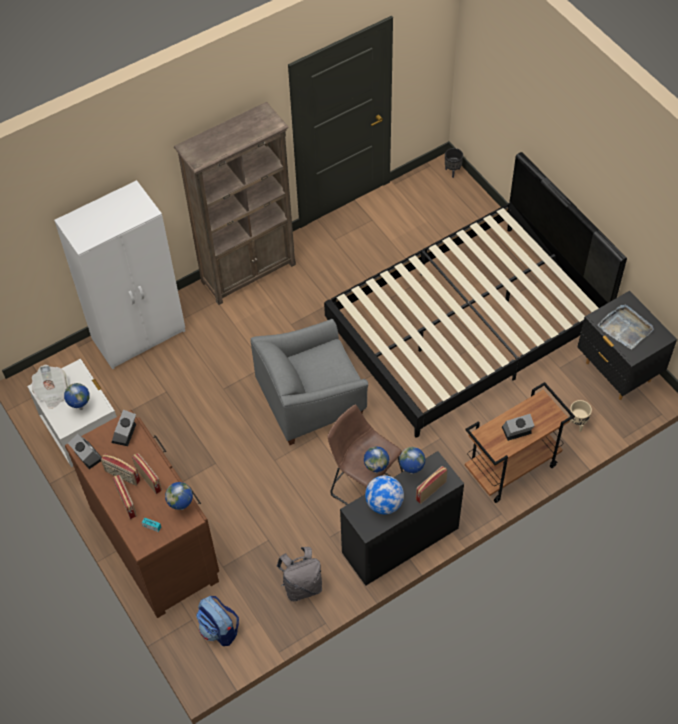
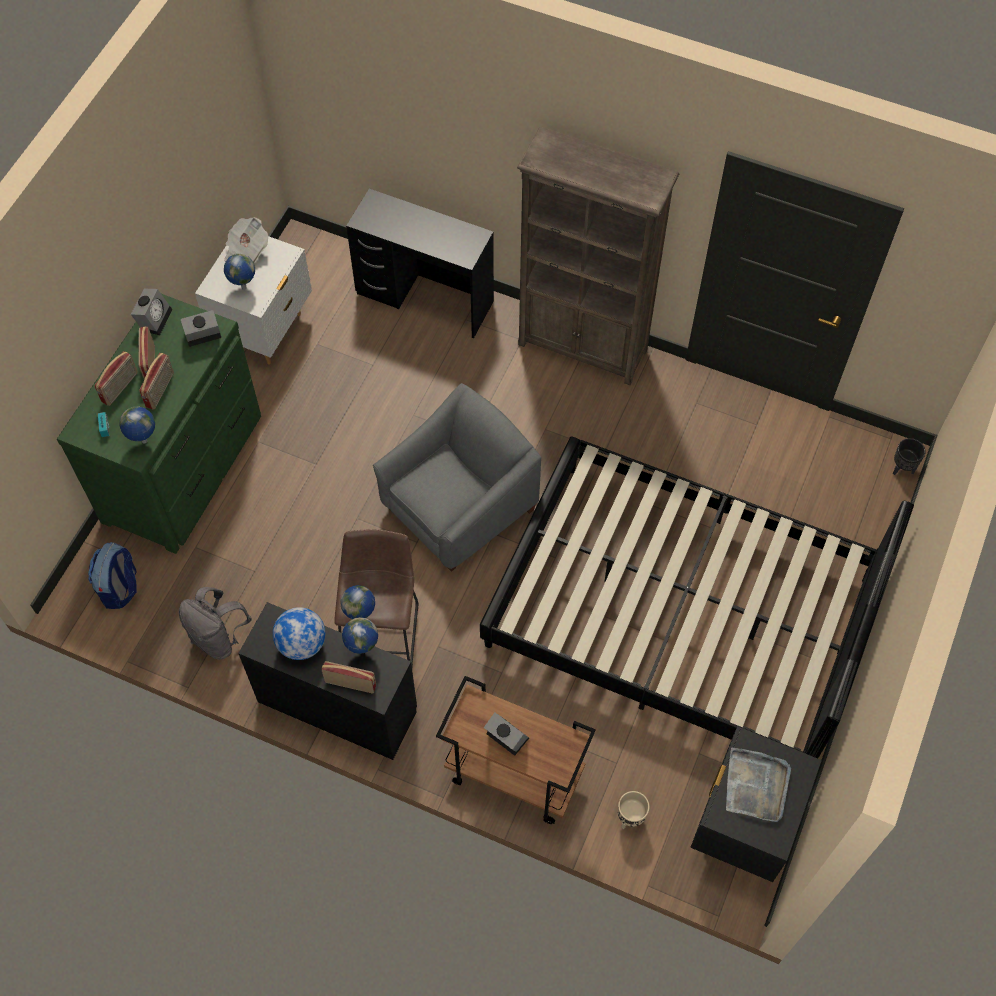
camera: 55 degrees right, 5 degrees up
white wardrobe [54,180,185,369] -> black desk [346,189,494,338]
brown dresser [65,410,219,618] -> green dresser [57,294,261,554]
grey armchair [251,319,368,445] -> grey armchair turned 105 degrees clockwise [373,383,541,572]

